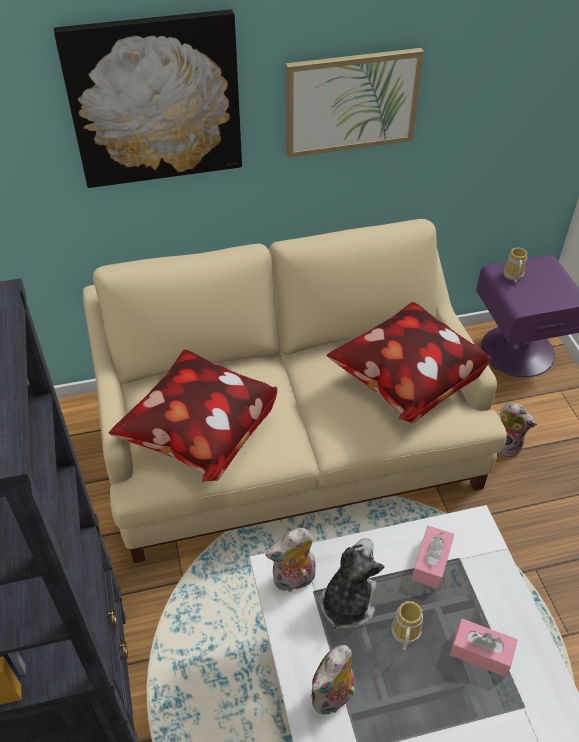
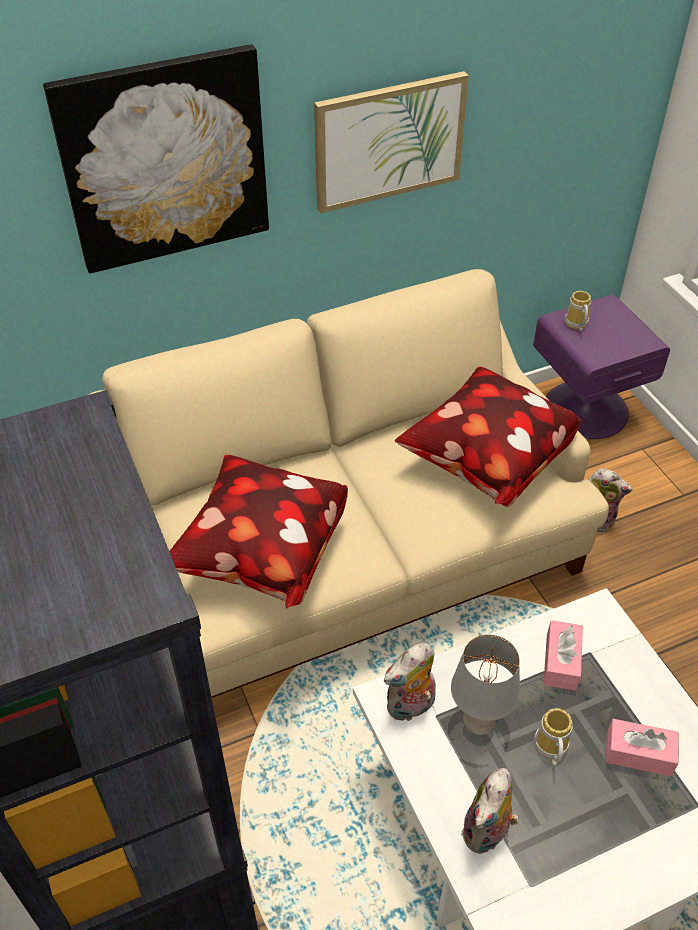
camera: 10 degrees left, 0 degrees up
plush toy [320,538,384,631] -> grey table lamp [451,635,520,735]

